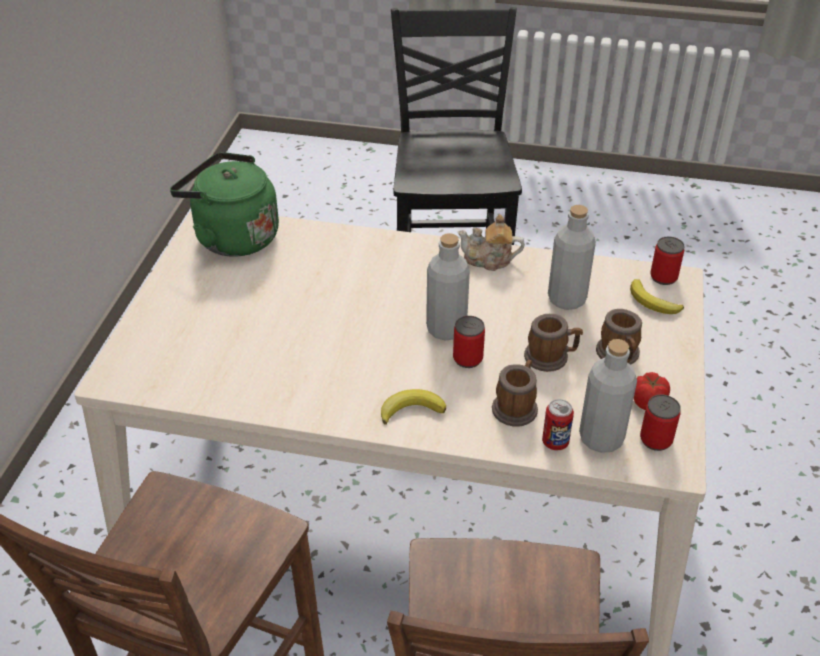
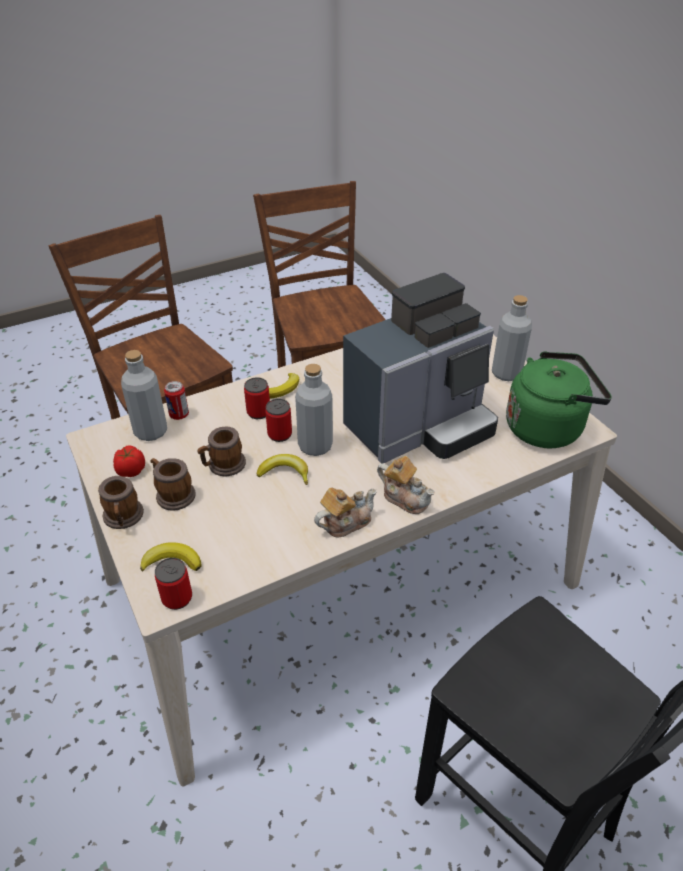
camera: 140 degrees right, 0 degrees up
mug [492,359,538,427] -> mug moved to [98,476,144,529]
grey bottle [548,205,596,310] -> grey bottle moved to [492,295,532,381]
can [640,394,681,451] -> can moved to [244,377,270,419]
none -> banana [257,454,308,485]
none -> coffee machine [343,273,498,464]
none -> teapot [377,456,435,514]

